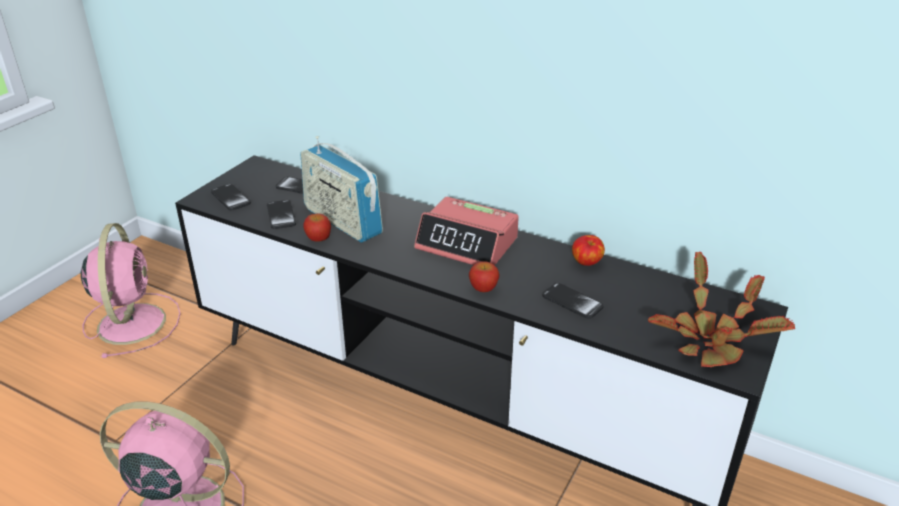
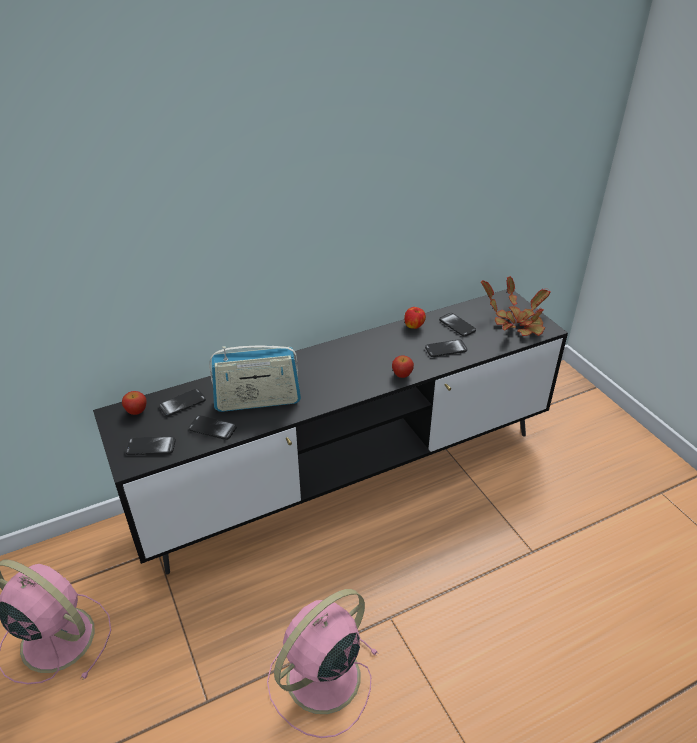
camera: 55 degrees left, 5 degrees up
apple [303,214,331,242] -> apple moved to [122,391,147,415]
alarm clock [414,197,519,265] -> none
none -> phone [439,313,476,337]

